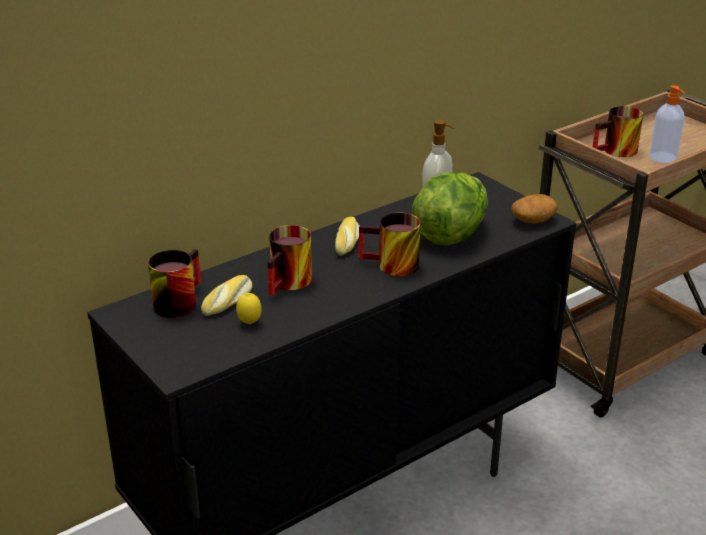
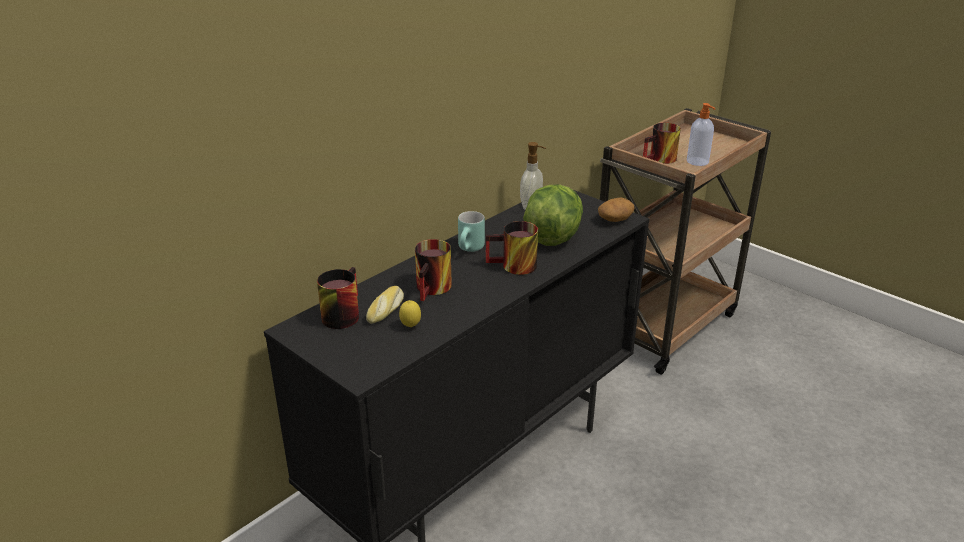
camera: 10 degrees left, 0 degrees up
bread [335,217,359,256] -> turquoise mug [458,211,485,252]

